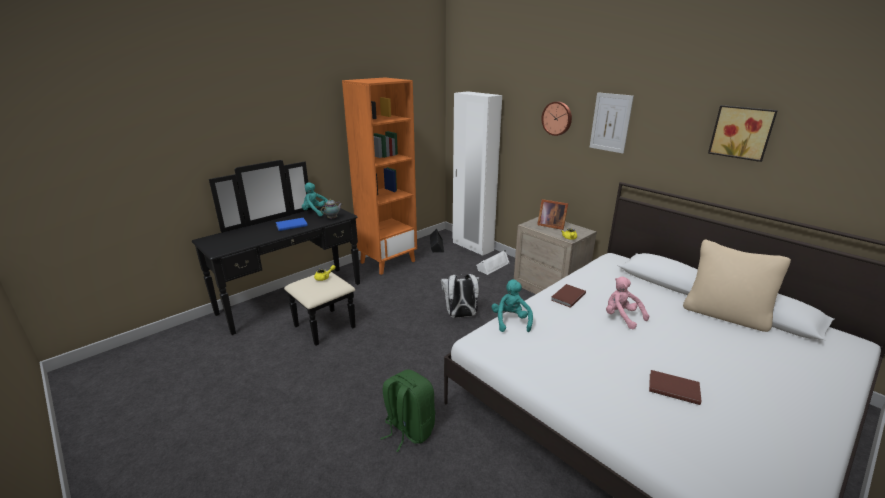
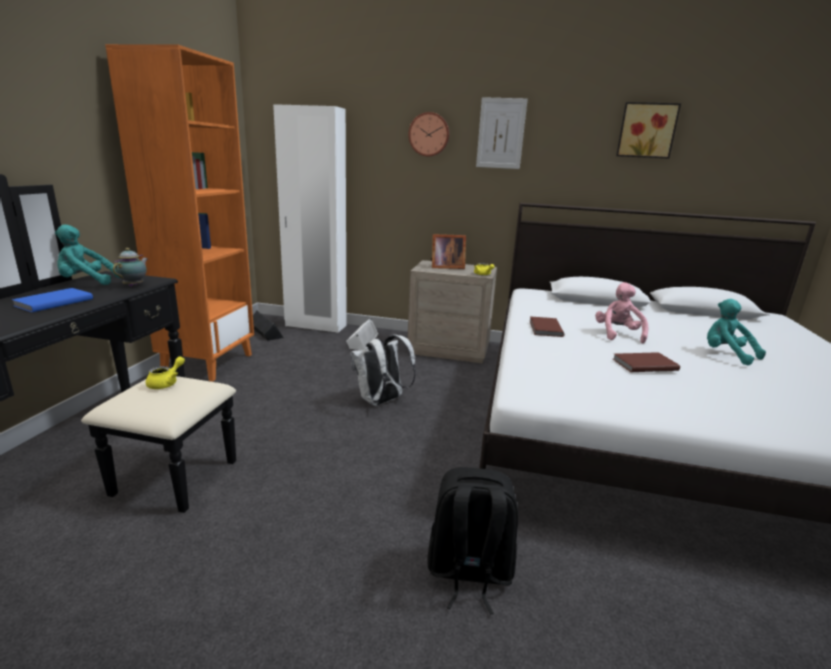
camera: 35 degrees left, 5 degrees down
green backpack [380,369,435,452] -> black backpack [427,467,518,614]
turquoise plush toy [492,279,533,332] -> turquoise plush toy moved to [707,299,766,365]
pink plush toy [606,277,649,329] -> pink plush toy turned 75 degrees clockwise [595,282,649,344]
brown book [649,370,701,405] -> brown book moved to [613,352,680,372]
beige pillow [683,240,791,332] -> none

